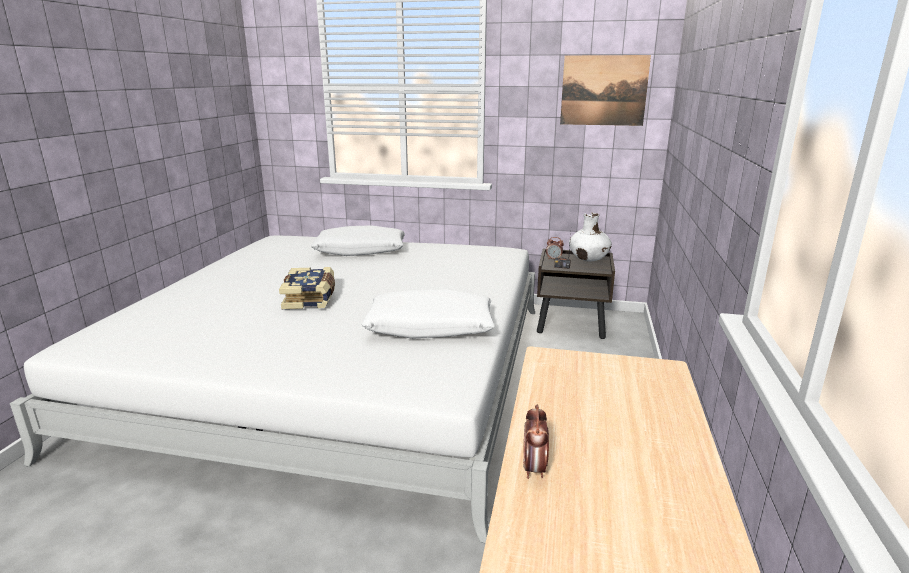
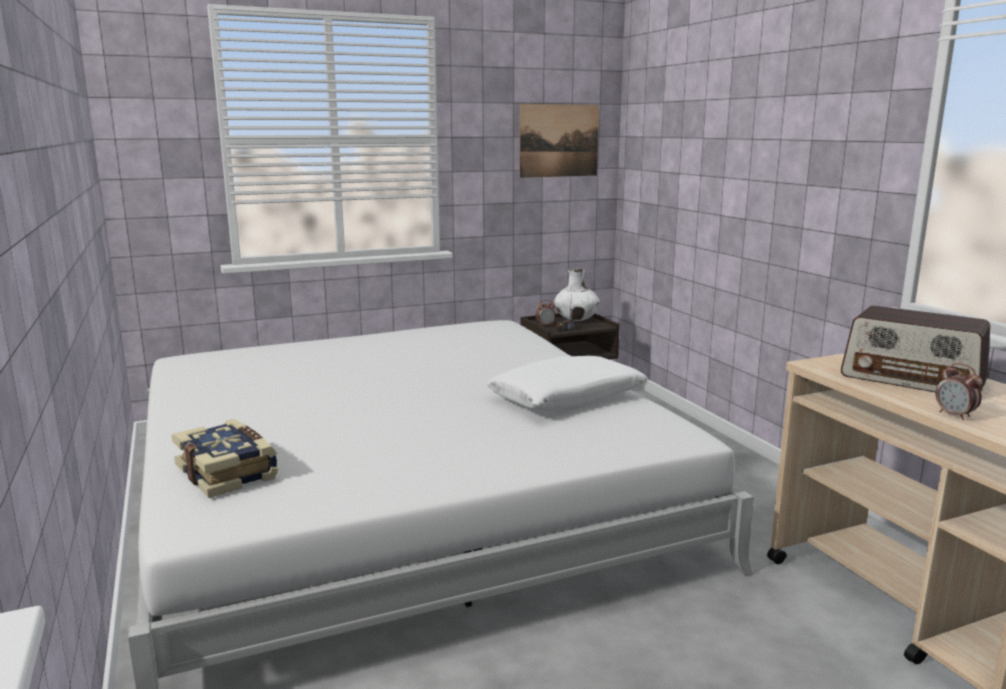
camera: 35 degrees left, 5 degrees down
book [279,267,335,309] -> book moved to [171,419,279,498]
white pillow [311,225,405,256] -> none
none -> radio [841,306,990,393]

